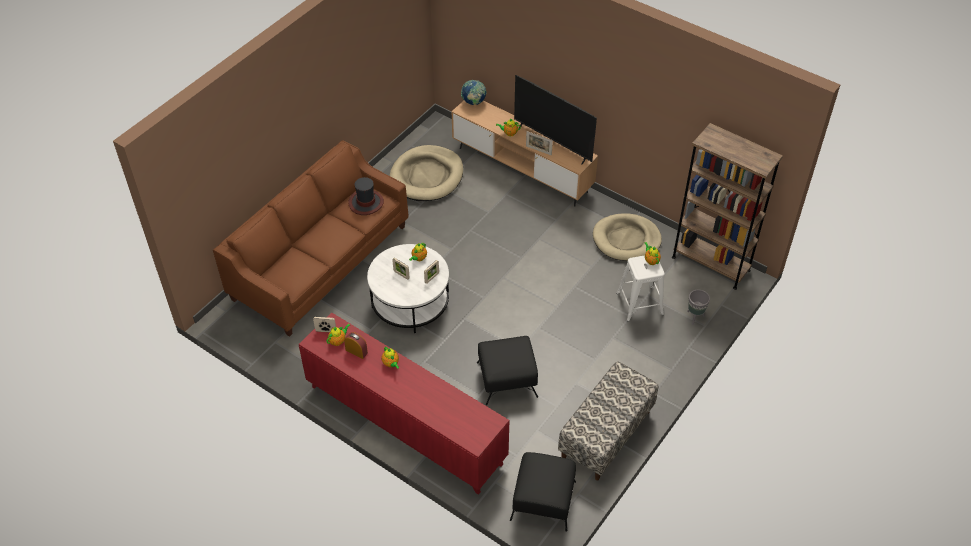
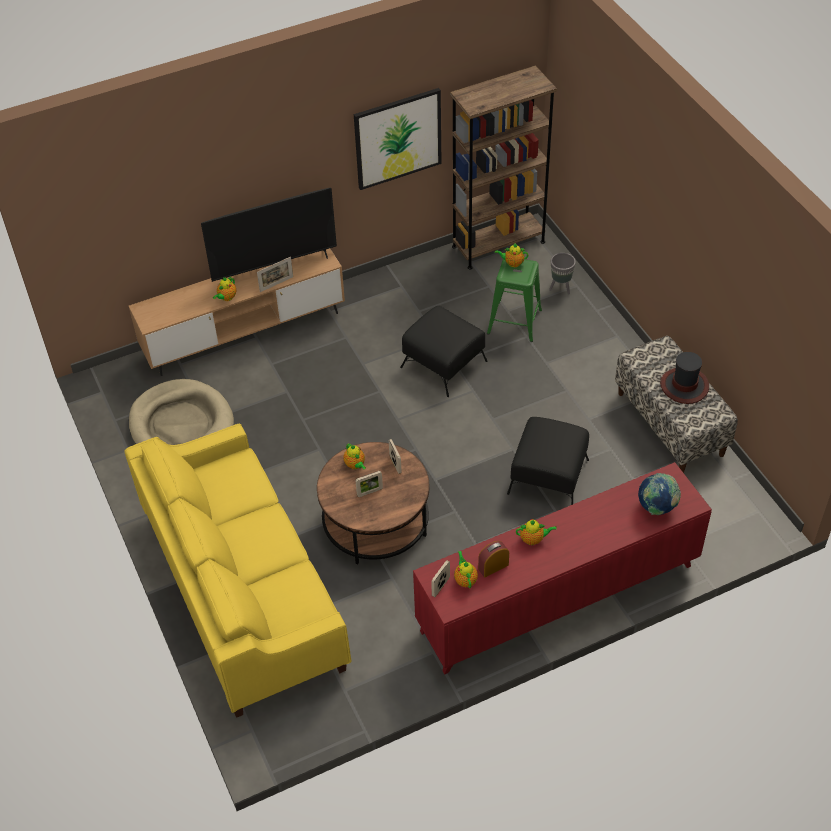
camera: 60 degrees left, 0 degrees up
brown sofa [213,140,409,337] -> yellow sofa [124,424,351,718]
hat [348,177,384,215] -> hat moved to [660,352,709,404]
white coffee table [367,244,449,333] -> brown coffee table [317,442,430,564]
globe [461,80,487,105] -> globe moved to [638,473,681,515]
black ottoman [510,452,576,532] -> black ottoman moved to [400,306,487,397]
beige dog bed [593,213,662,261] -> none
white stool [616,255,665,322] -> green stool [487,259,542,342]
none -> picture [354,88,442,190]

